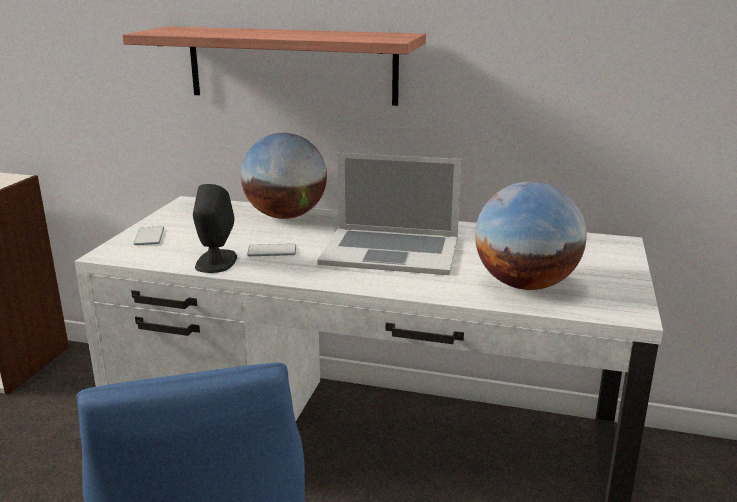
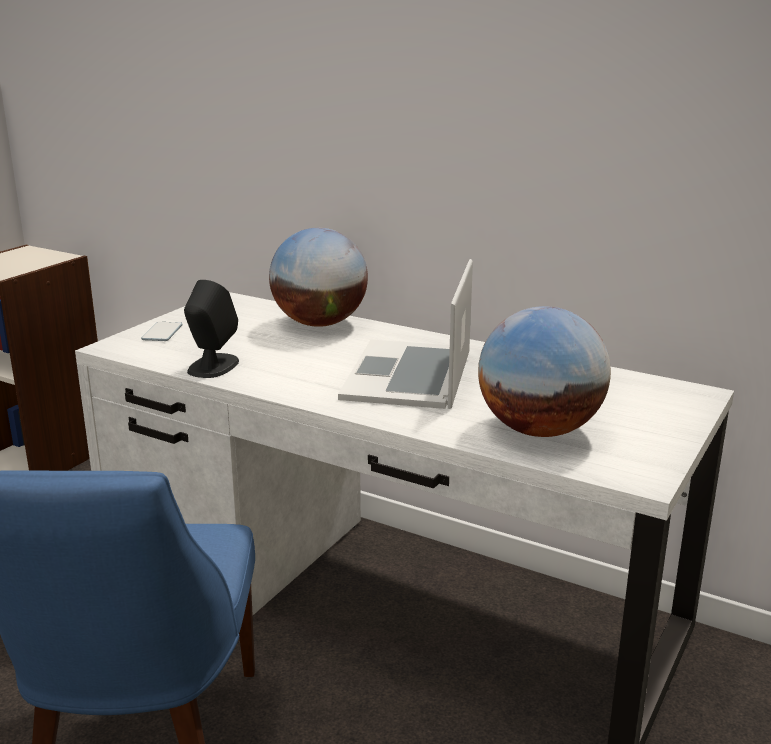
camera: 15 degrees right, 0 degrees up
shelf [122,27,426,106] -> none
phone [247,244,296,256] -> none
laptop [317,153,462,275] -> laptop turned 75 degrees clockwise [338,259,473,409]

